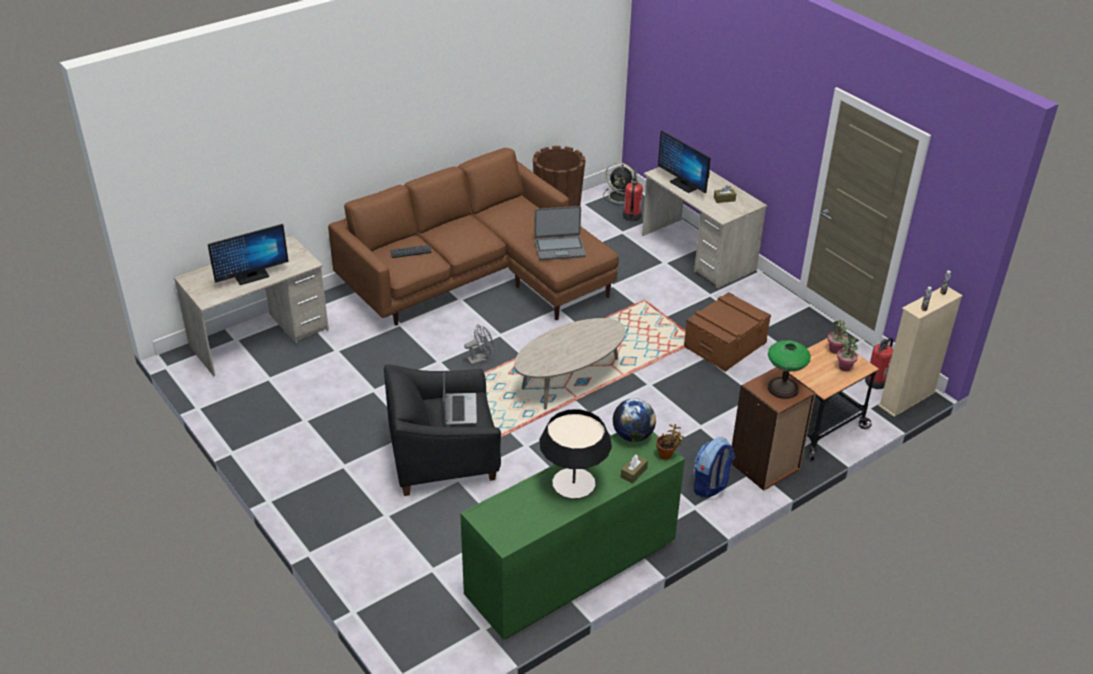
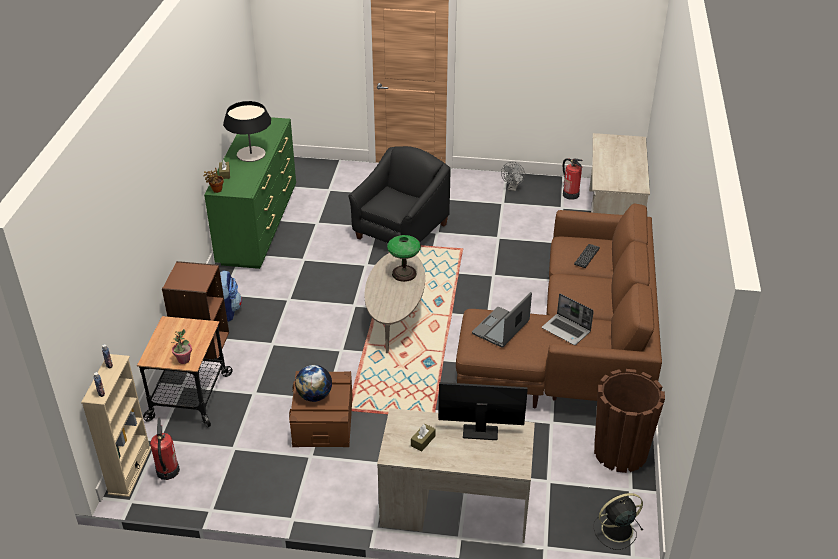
camera: 135 degrees right, 0 degrees up
monitor [208,224,289,285] -> none
laptop [443,374,477,425] -> laptop moved to [542,294,594,345]
grey fan [464,324,493,365] -> grey fan moved to [501,162,525,191]
globe [612,398,656,442] -> globe moved to [295,365,332,402]
fire extinguisher [623,168,643,222] -> fire extinguisher moved to [563,158,583,200]
table lamp [768,340,811,399] -> table lamp moved to [387,235,421,282]
potted plant [837,336,858,371] -> none

